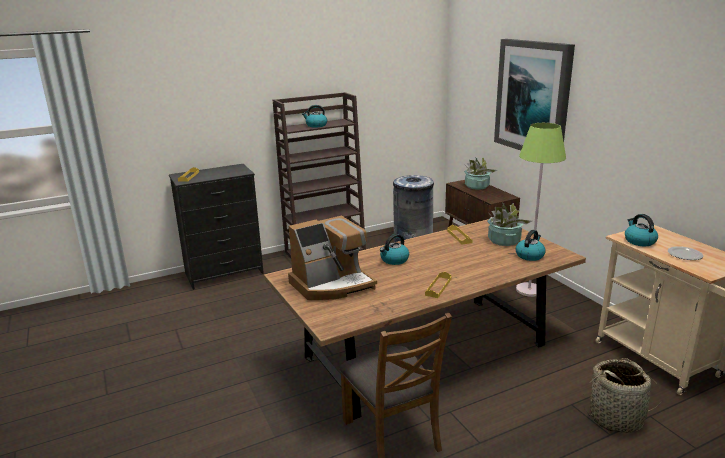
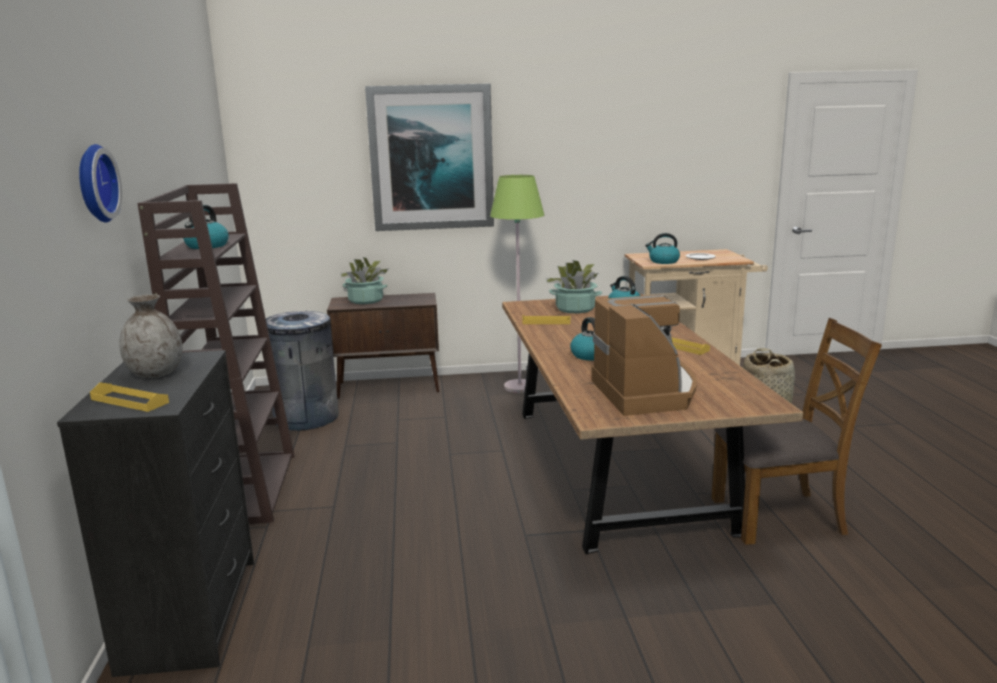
camera: 70 degrees left, 5 degrees down
none -> wall clock [79,144,122,223]
none -> grey vase [119,294,182,378]

